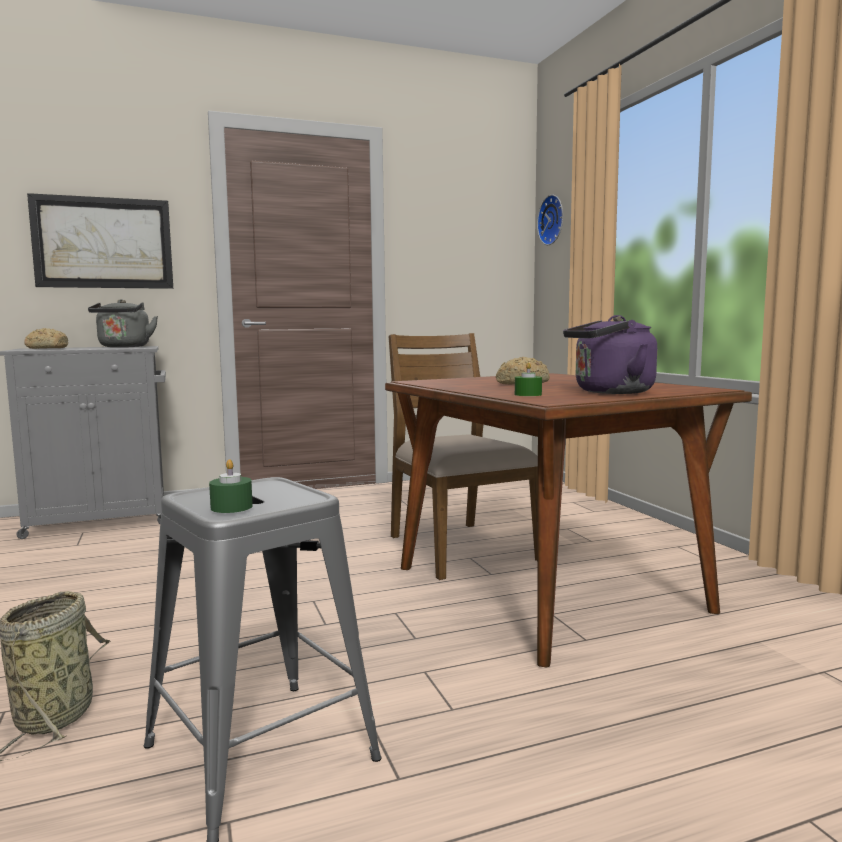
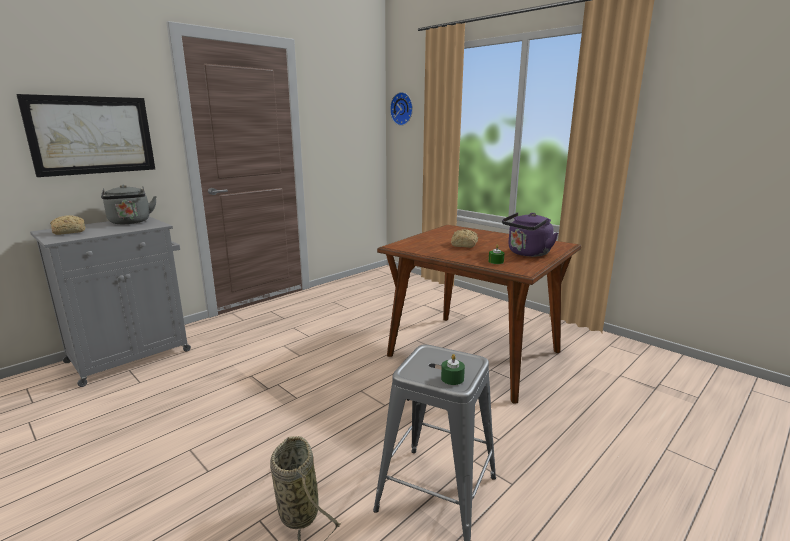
camera: 25 degrees left, 10 degrees up
brown chair [389,333,538,580] -> none

